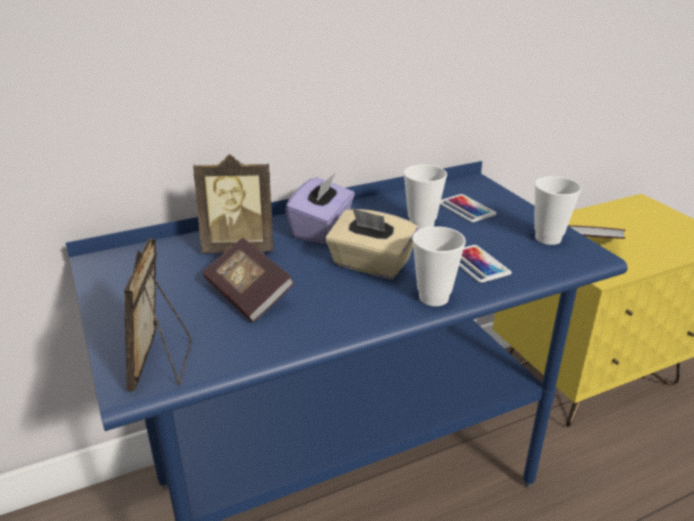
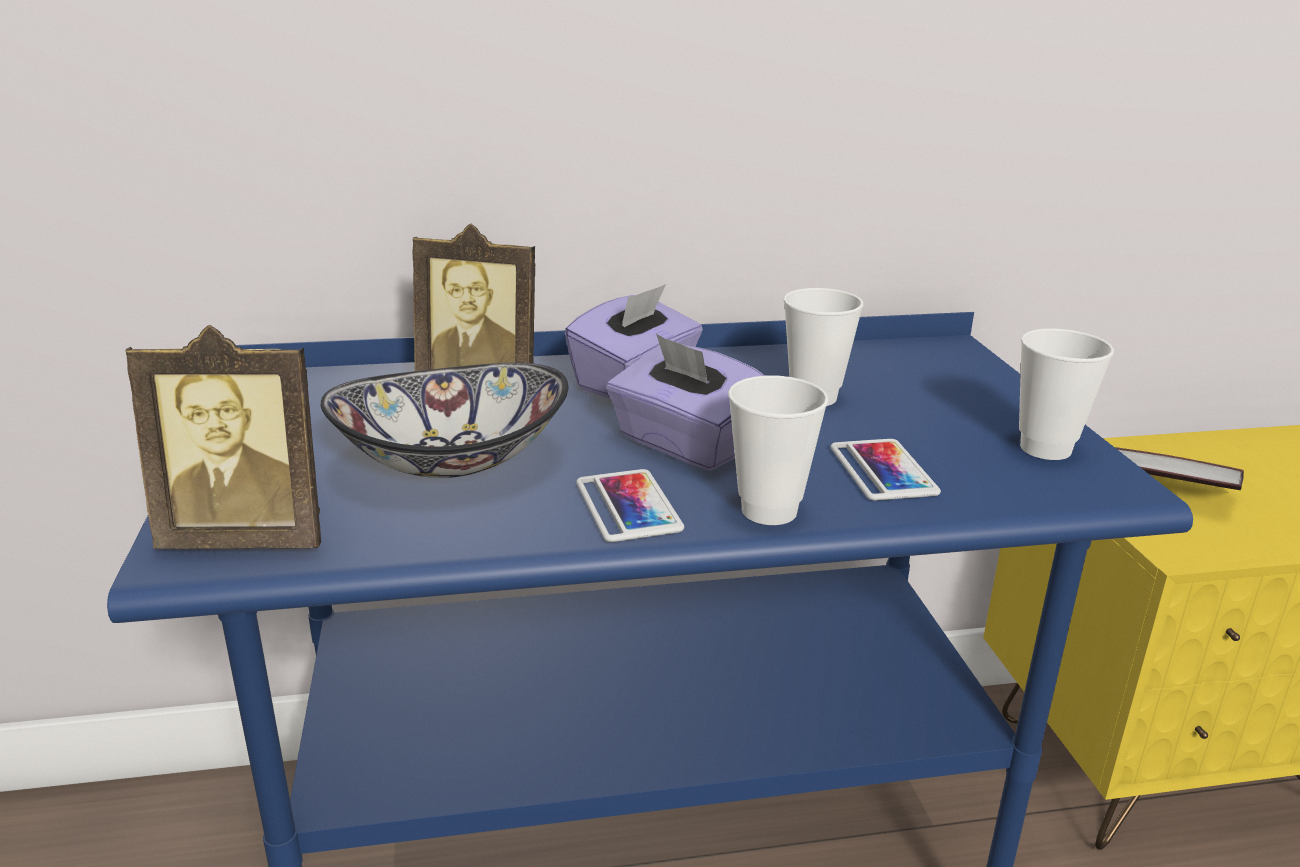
camera: 15 degrees right, 5 degrees down
picture frame [124,239,192,391] -> picture frame turned 105 degrees counterclockwise [126,325,321,549]
book [203,238,295,322] -> bowl [321,363,568,478]
beige tissue box [325,208,418,279] -> purple tissue box [606,334,765,471]
phone [440,194,497,222] -> phone moved to [576,469,684,542]

